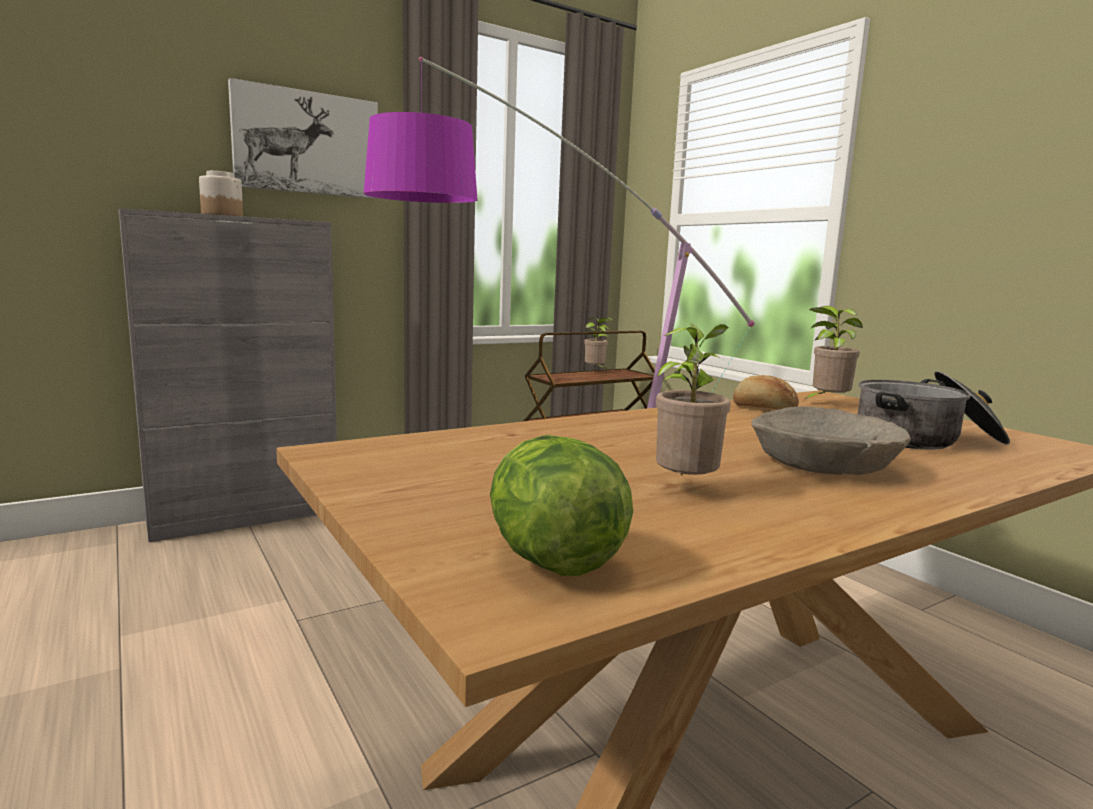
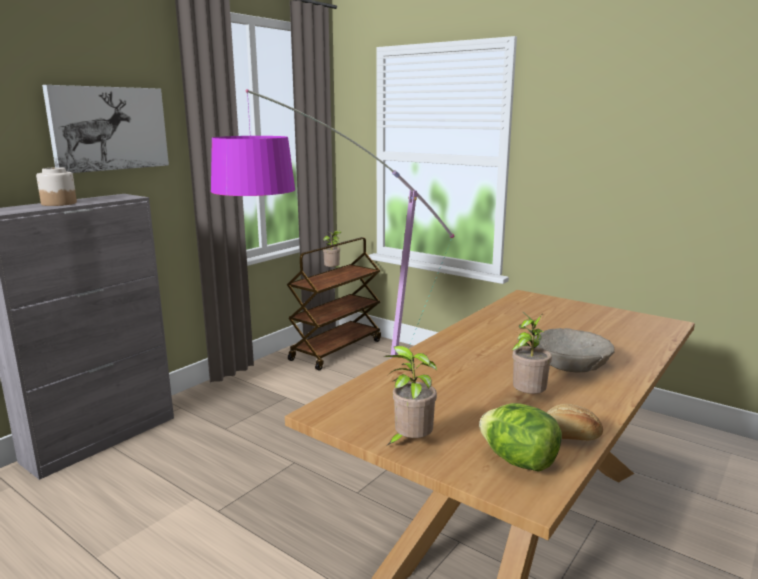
camera: 20 degrees left, 5 degrees up
bread [733,375,799,410] -> bread moved to [547,404,603,440]
potted plant [803,306,863,401] -> potted plant moved to [383,346,437,445]
cooking pot [858,371,1010,450] -> none

